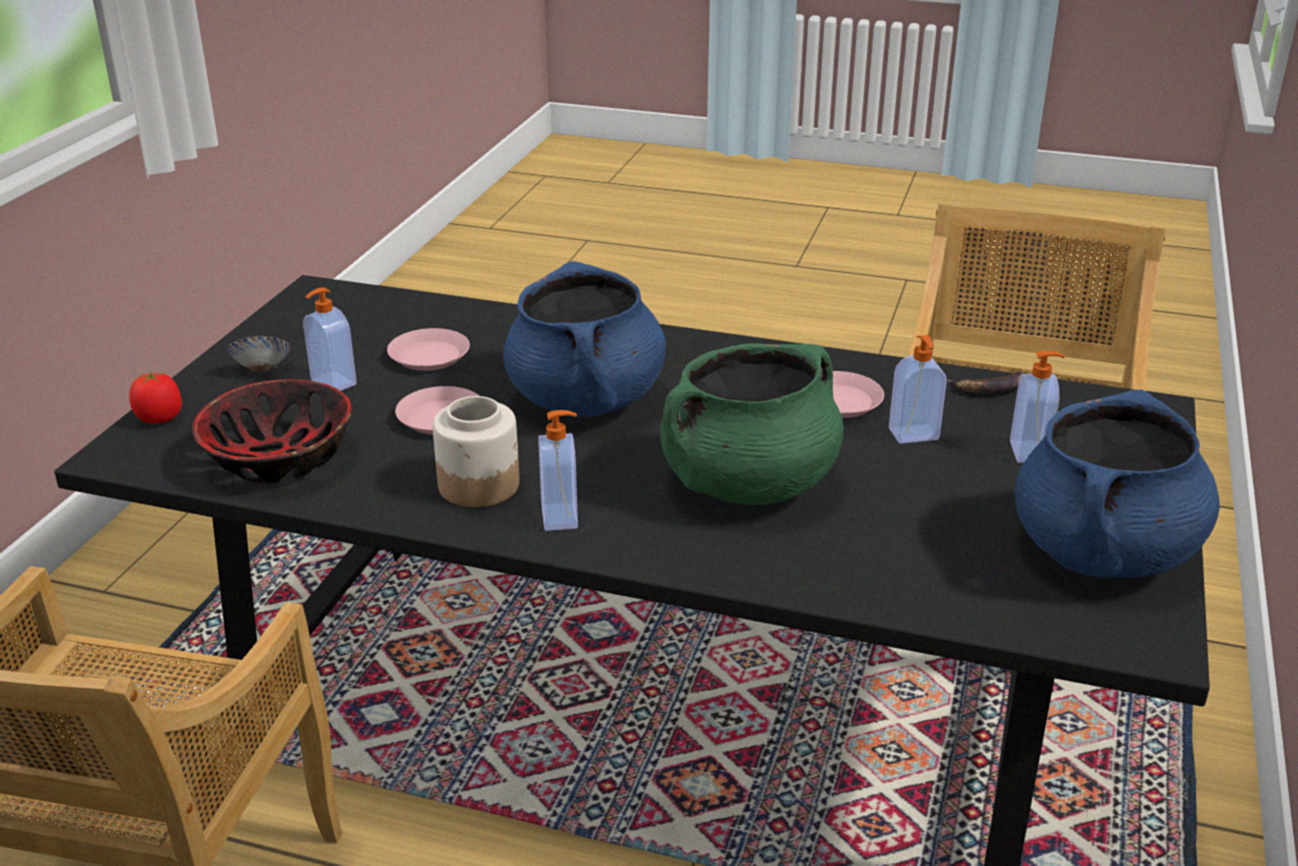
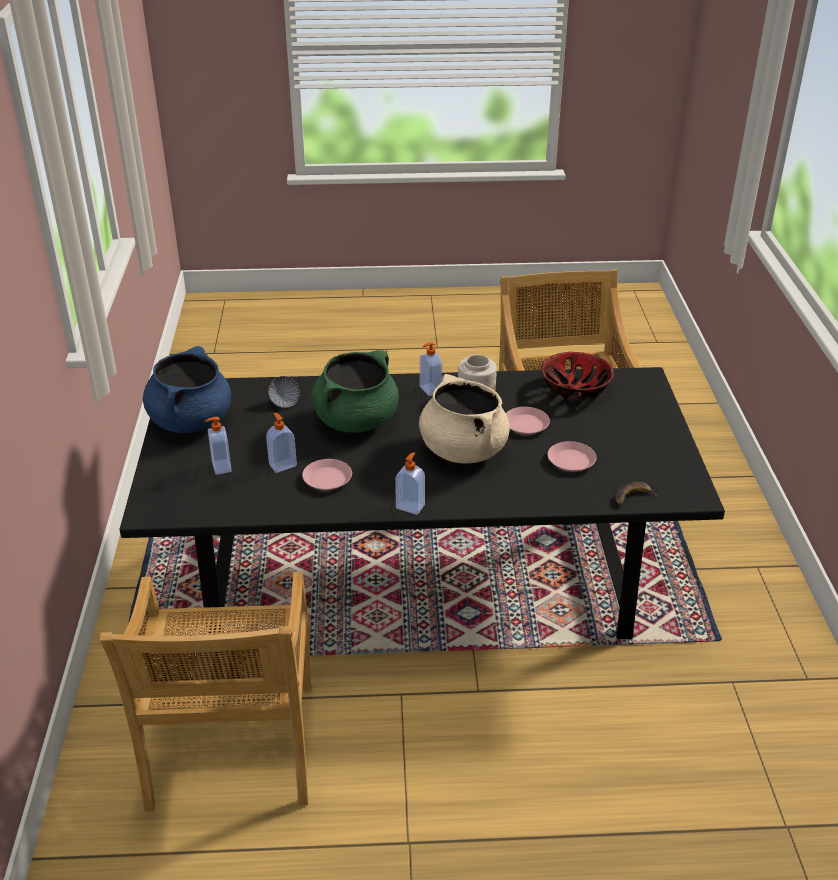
camera: 160 degrees right, 5 degrees up
tomato [129,372,182,424] -> none
bowl [228,336,290,372] -> bowl moved to [268,376,300,408]
soap dispenser [303,287,357,391] -> soap dispenser moved to [395,452,425,515]
blue cooking pot [503,261,666,418] -> beige cooking pot [419,374,510,463]
banana [947,371,1024,393] -> banana moved to [615,482,657,505]

